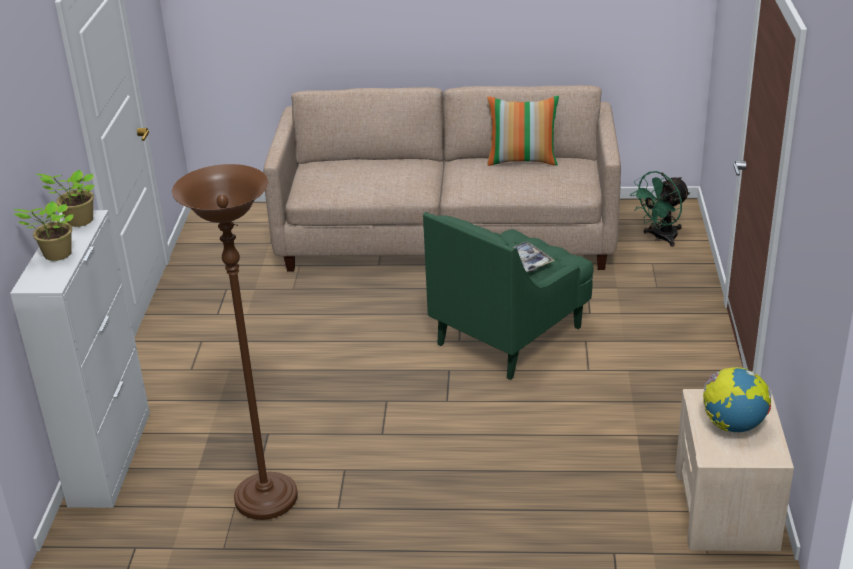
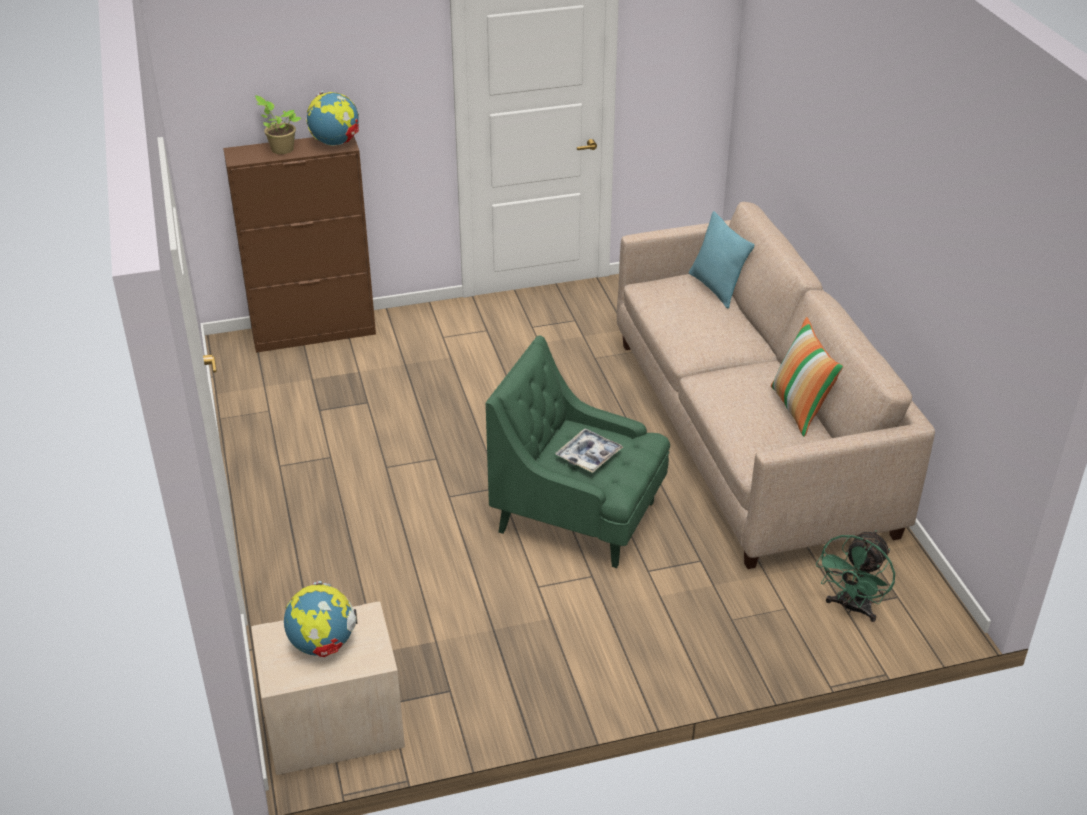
camera: 70 degrees right, 5 degrees up
white cabinet [10,210,150,508] -> brown cabinet [223,136,376,353]
potted plant [36,170,94,227] -> globe [306,91,359,146]
brown floor lamp [172,164,298,520] -> none
green fan [630,171,690,247] -> green fan turned 90 degrees counterclockwise [816,530,895,622]
none -> turquoise pillow [689,211,754,308]

